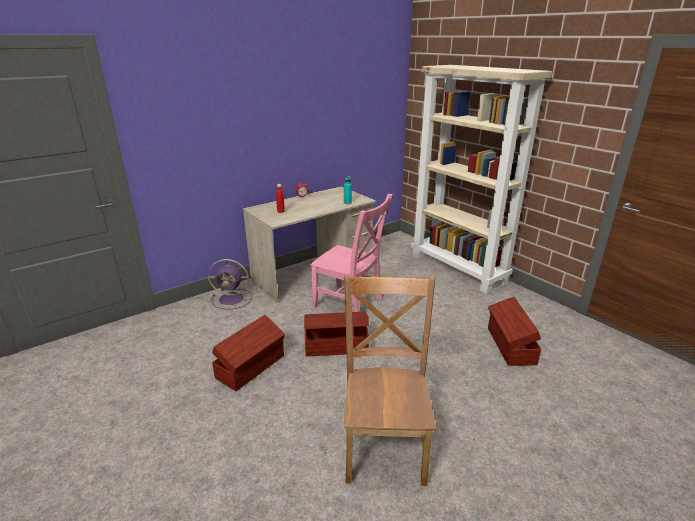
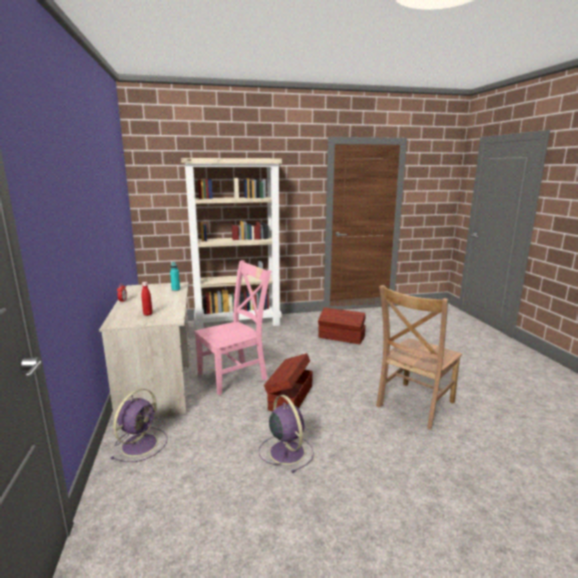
camera: 65 degrees left, 10 degrees down
brown storage box [212,315,285,391] -> purple fan [259,395,314,473]
brown chair [344,274,436,486] -> brown chair turned 75 degrees counterclockwise [376,285,462,429]

